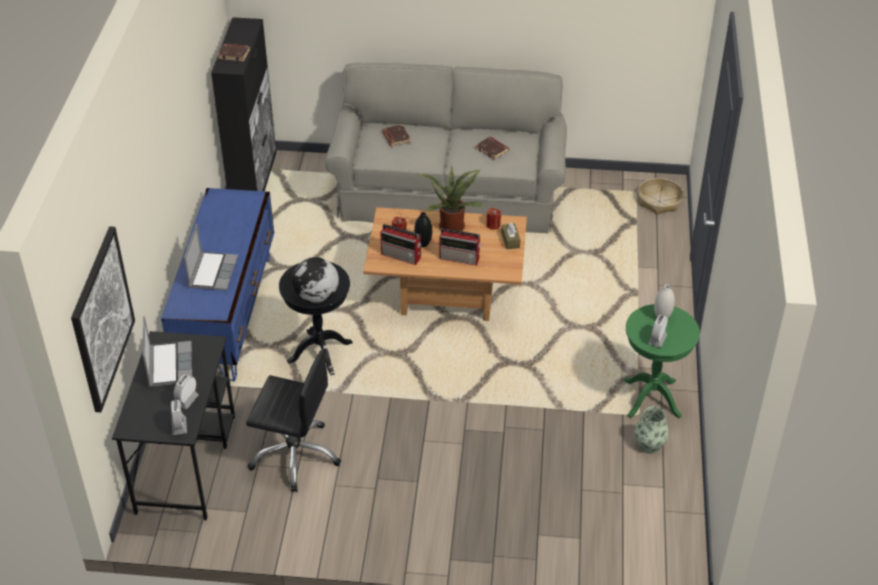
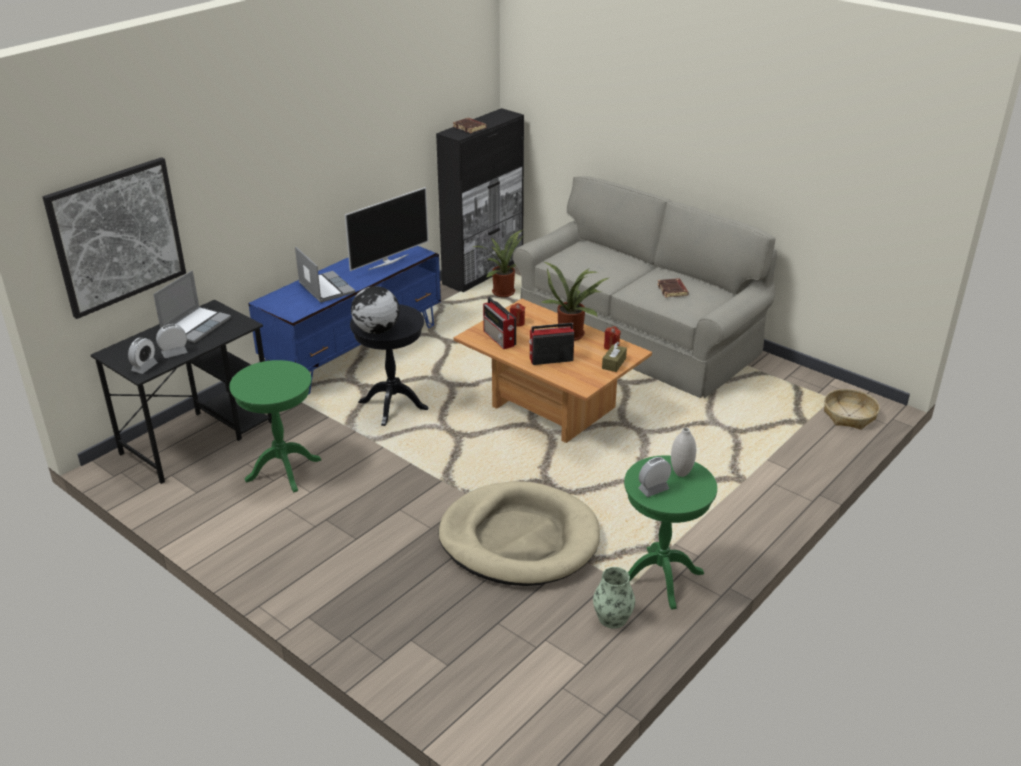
camera: 35 degrees right, 10 degrees down
laptop [184,223,238,291] -> laptop turned 75 degrees counterclockwise [295,246,355,303]
black office chair [246,349,341,492] -> green side table [229,360,321,492]
brown book [382,125,411,147] -> none
black vase [414,212,432,247] -> none
radio [440,228,481,266] -> radio turned 120 degrees clockwise [529,323,574,365]
none -> television [345,187,429,271]
none -> beige dog bed [438,481,600,586]
none -> potted plant [473,229,525,297]

